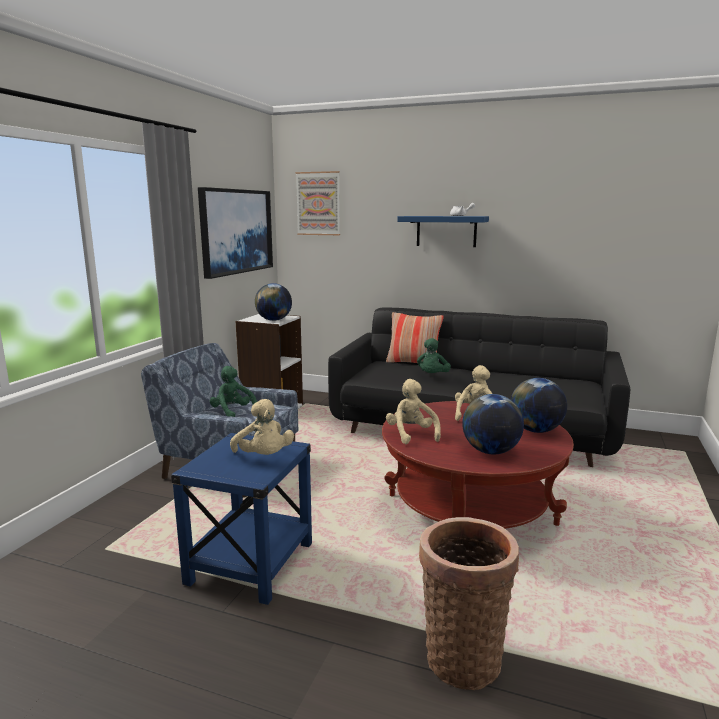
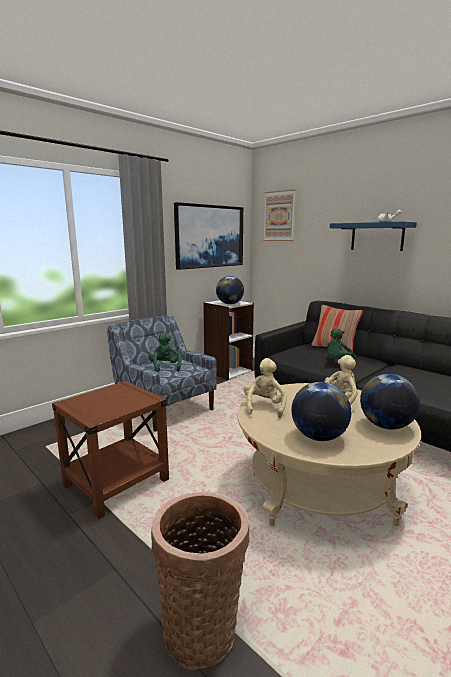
camera: 25 degrees right, 0 degrees up
blue side table [171,433,312,605] -> brown side table [52,381,169,519]
beige plush toy [230,399,294,455] -> none
red coffee table [382,401,574,529] -> beige coffee table [237,383,421,526]

